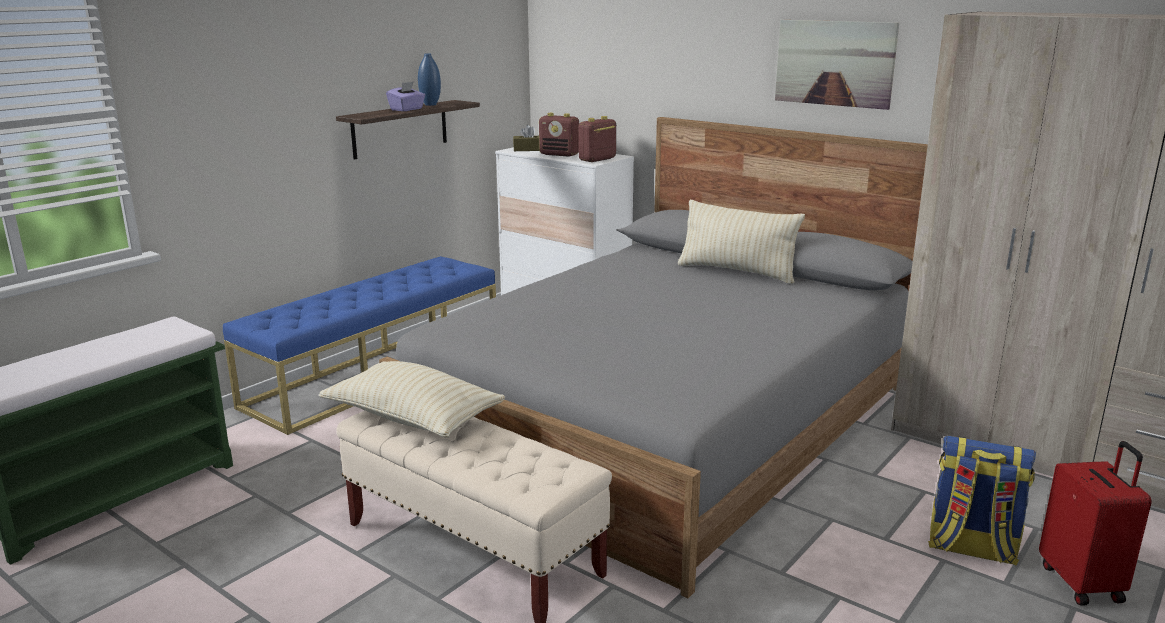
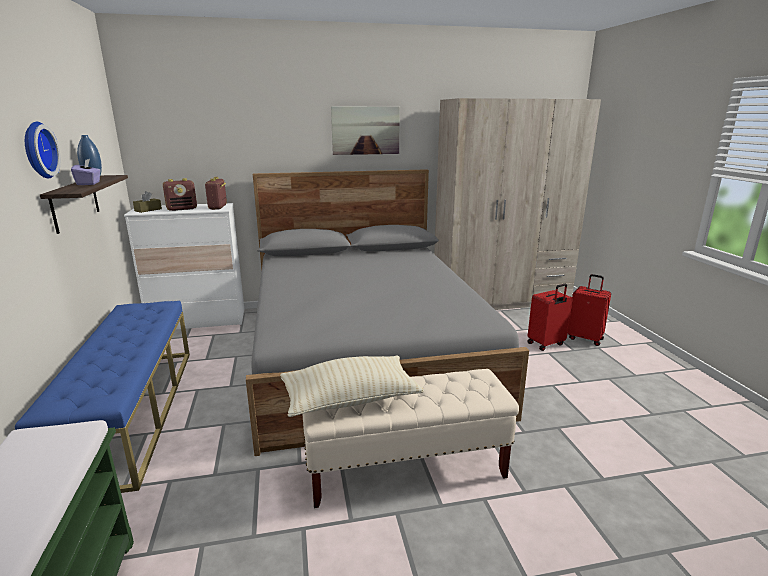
camera: 50 degrees left, 0 degrees up
beige pillow [678,200,805,284] -> none
backpack [928,436,1036,566] -> red suitcase [527,284,573,351]
none -> wall clock [25,122,61,179]

